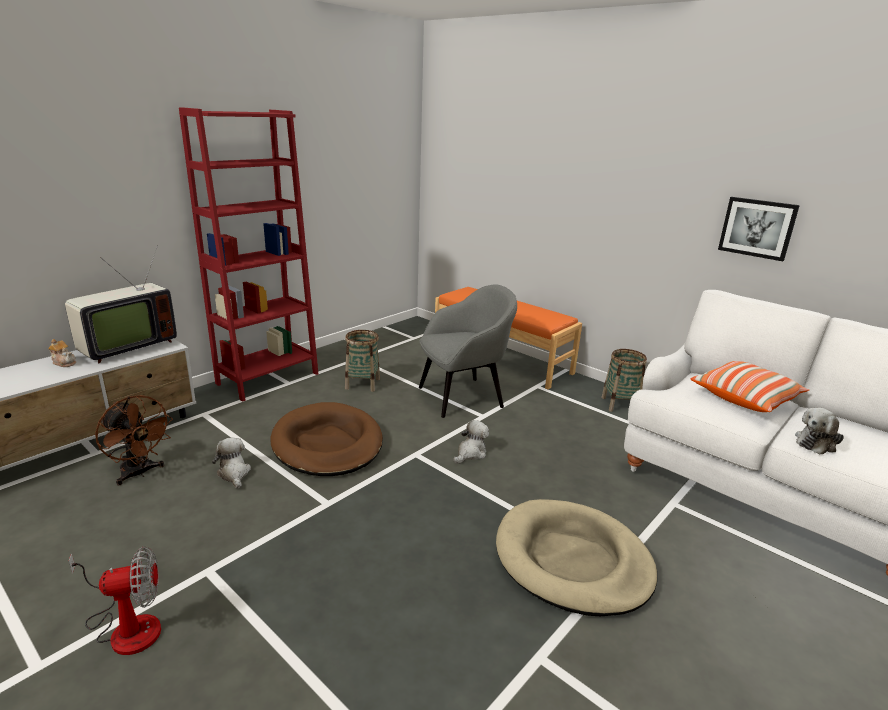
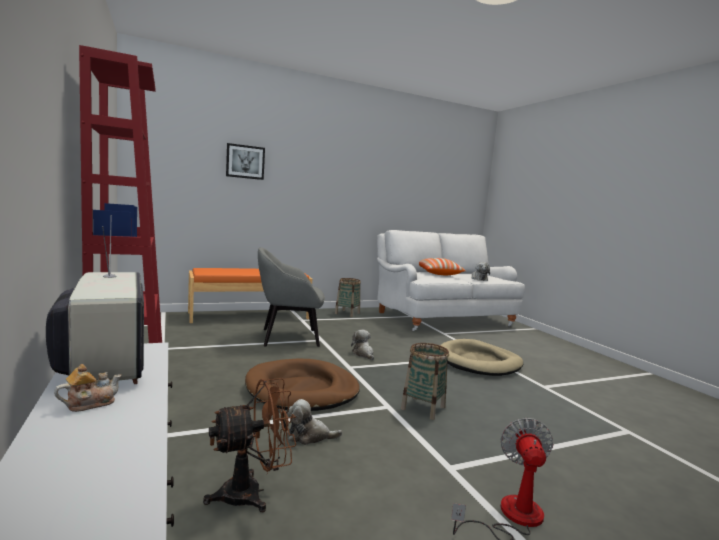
camera: 65 degrees left, 15 degrees down
basket [345,330,380,392] -> basket moved to [401,343,449,420]
grey armchair [419,284,517,418] -> grey armchair turned 105 degrees counterclockwise [258,247,325,347]
picture [718,197,800,261] -> picture moved to [226,143,265,180]

